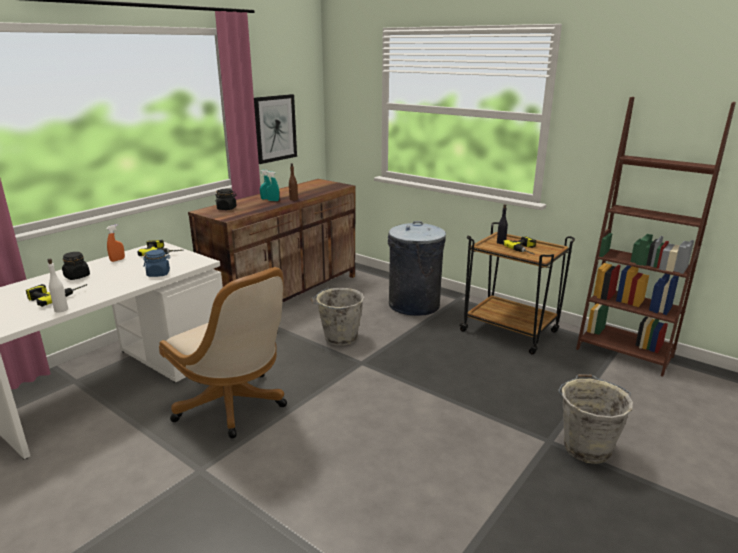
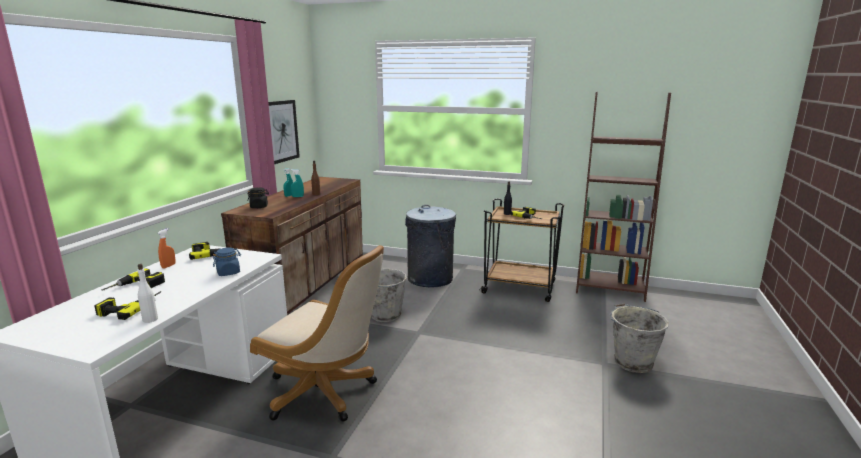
camera: 20 degrees left, 5 degrees down
black jar [62,252,90,280] -> power drill [101,268,165,291]

